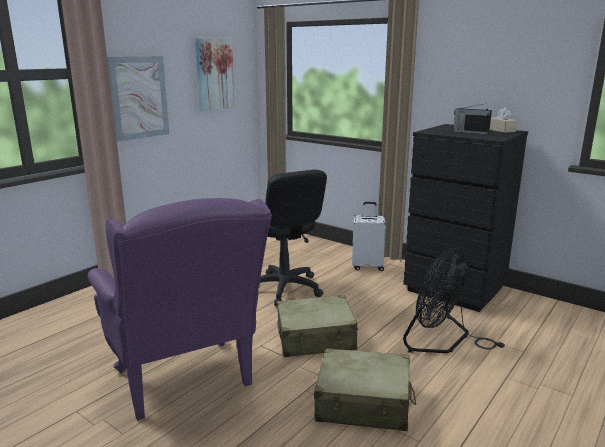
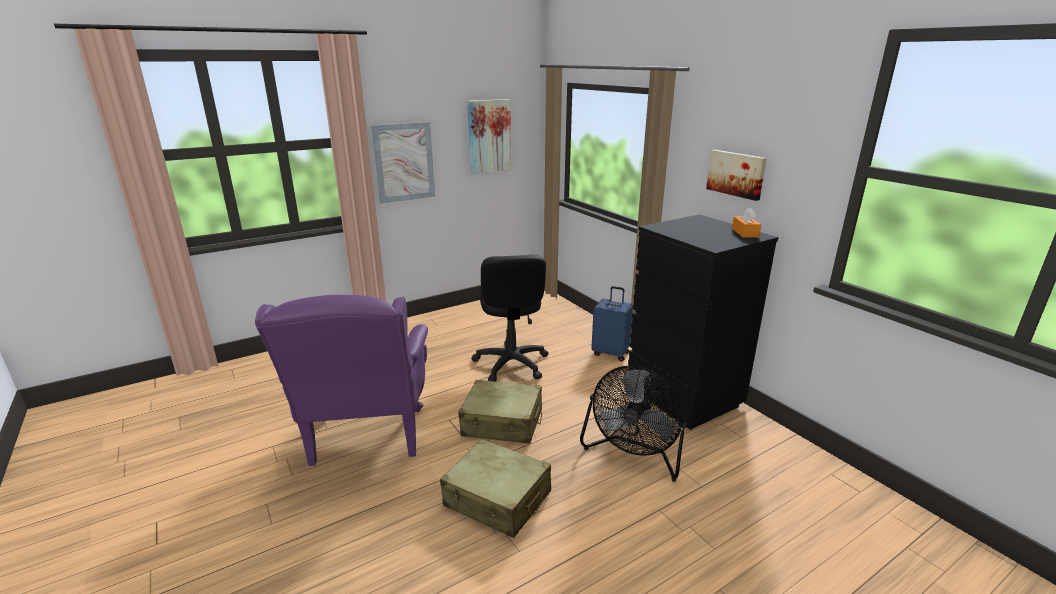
camera: 20 degrees right, 5 degrees up
white suitcase [352,202,386,271] -> blue suitcase [591,286,633,362]
black fan [403,248,506,353] -> black fan turned 120 degrees counterclockwise [580,366,686,482]
radio [453,103,492,134] -> none
beige tissue box [490,108,517,133] -> orange tissue box [732,207,761,238]
none -> picture [706,150,767,201]

